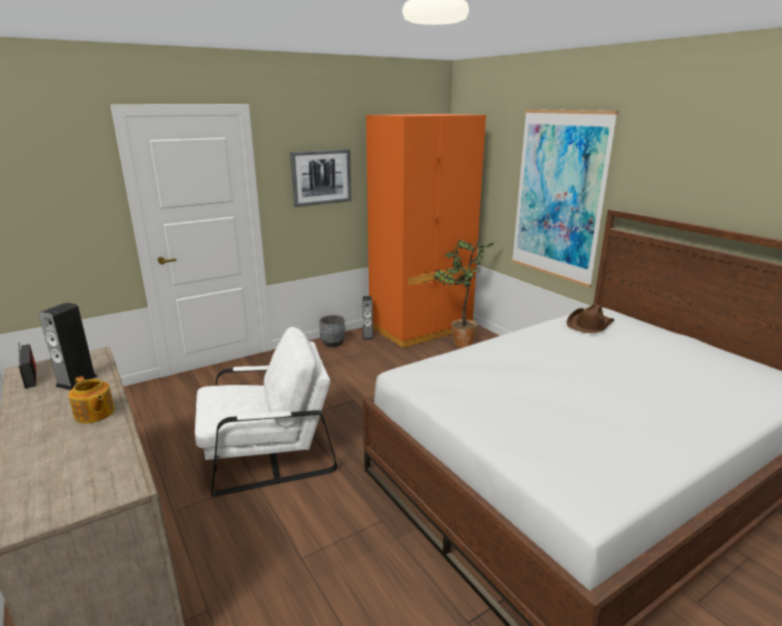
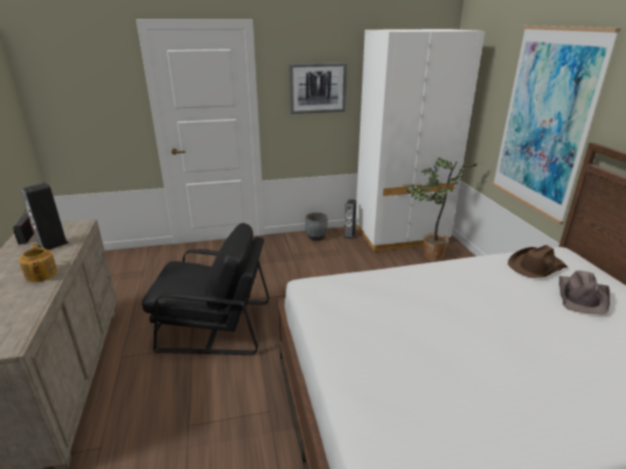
camera: 20 degrees right, 5 degrees up
white armchair [195,327,337,497] -> black armchair [142,223,269,355]
orange wardrobe [366,114,486,348] -> white wardrobe [356,29,485,252]
none -> brown hat [559,270,610,314]

